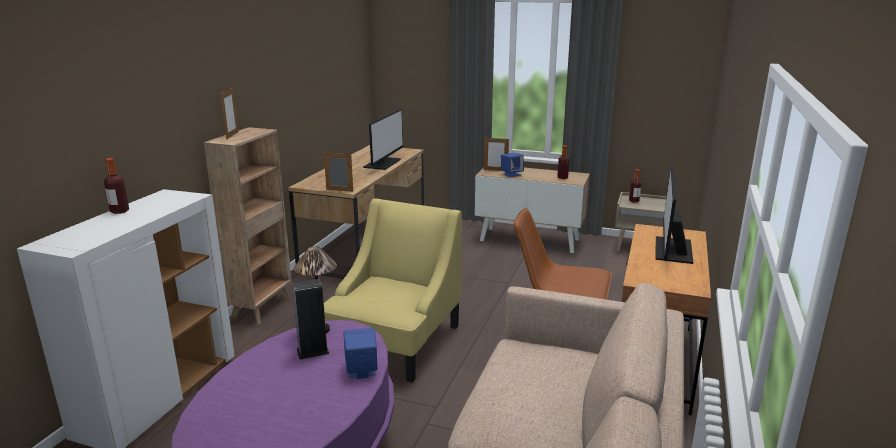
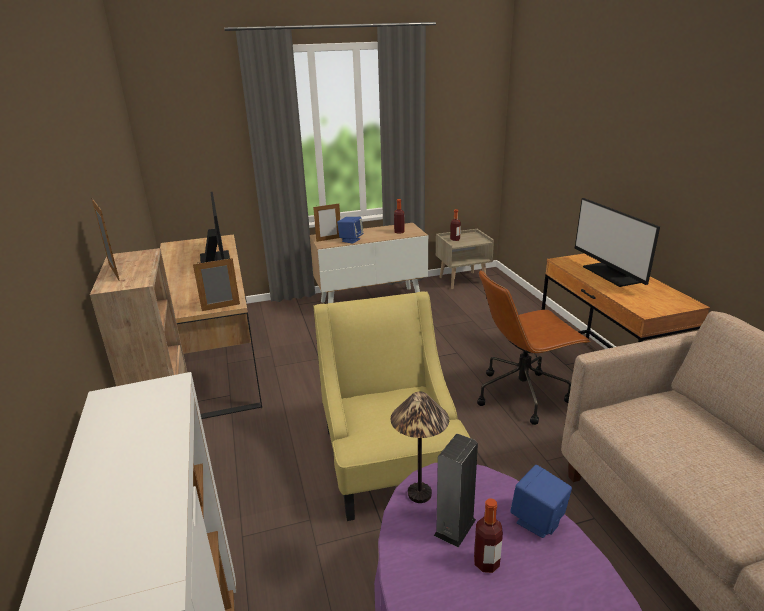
camera: 35 degrees left, 5 degrees up
bottle [104,158,129,214] -> bottle moved to [474,499,503,573]

